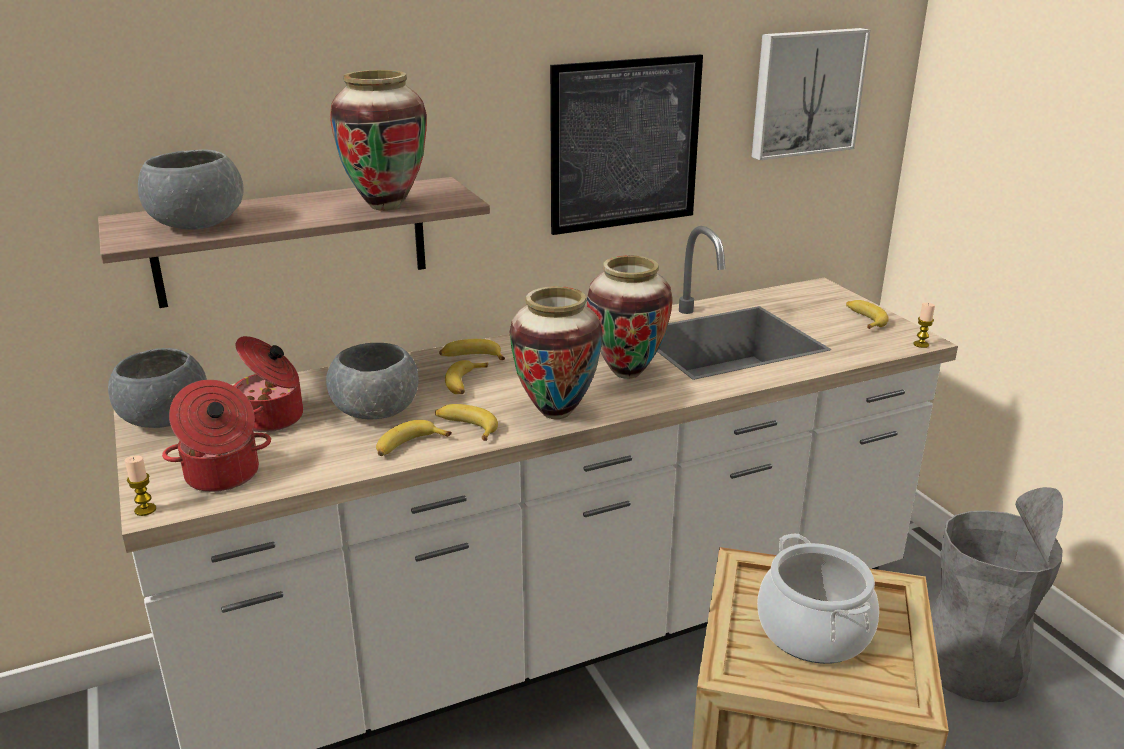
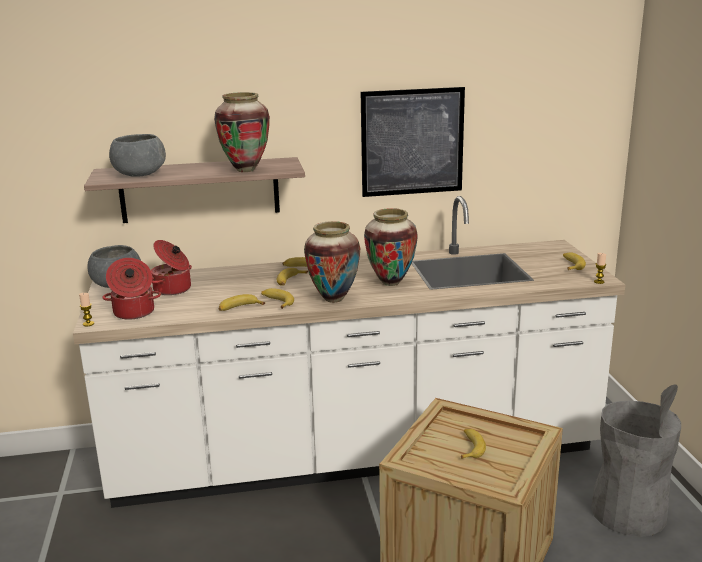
camera: 15 degrees right, 5 degrees down
grey bowl [326,343,418,420] -> none
picture [752,28,870,160] -> none
cooking pot [757,534,879,664] -> banana [461,429,486,459]

